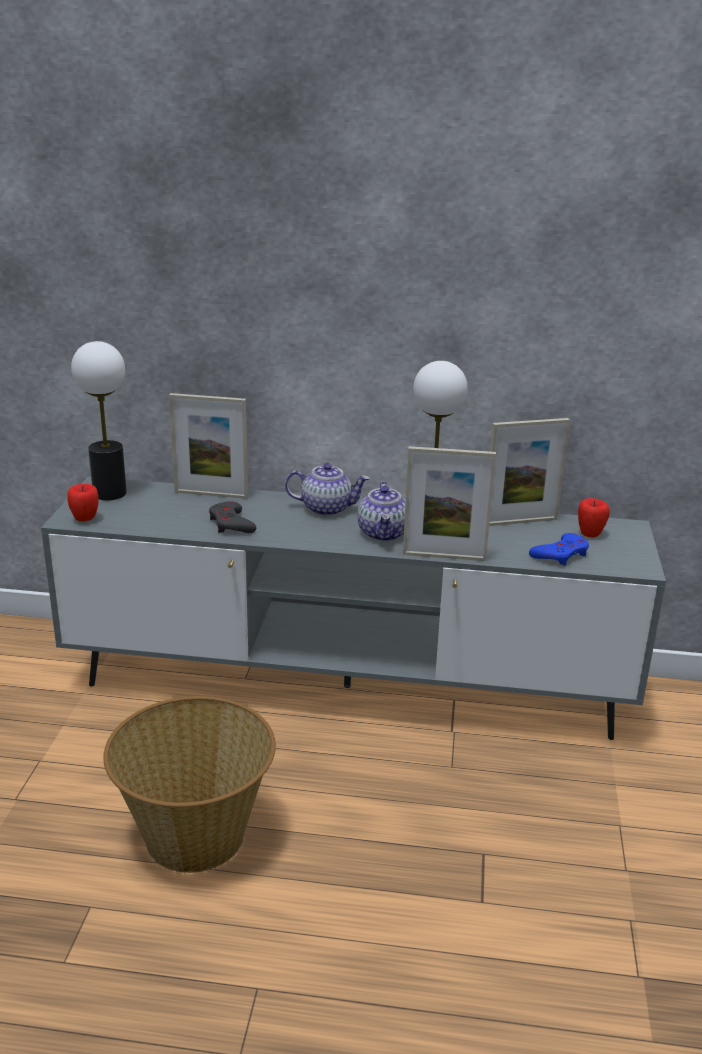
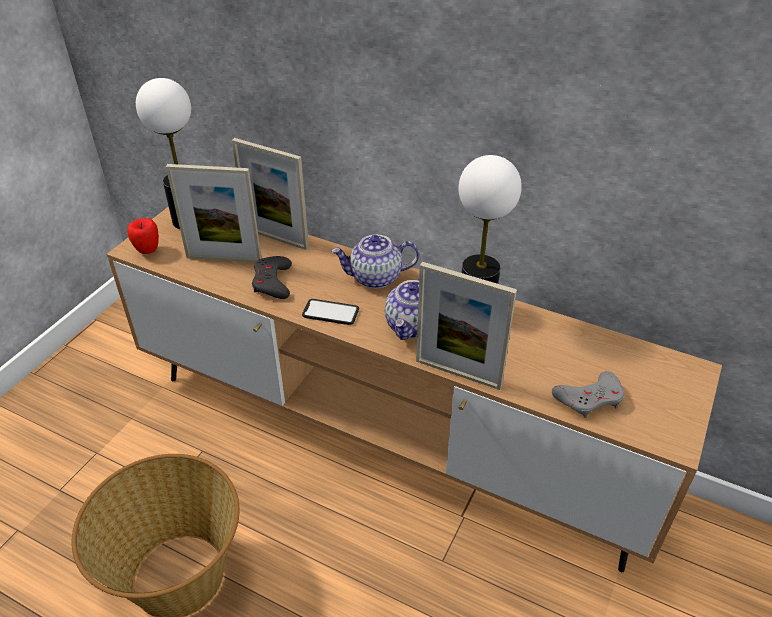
camera: 20 degrees right, 15 degrees up
grey tv stand [41,477,666,740] -> brown tv stand [107,206,722,572]
teapot [285,463,370,516] -> teapot turned 150 degrees clockwise [331,235,419,289]
picture frame [489,418,570,526] -> picture frame moved to [166,164,262,263]
blue game controller [529,533,589,566] -> grey game controller [552,371,624,418]
apple [578,498,610,537] -> none
none -> phone [302,299,359,325]

